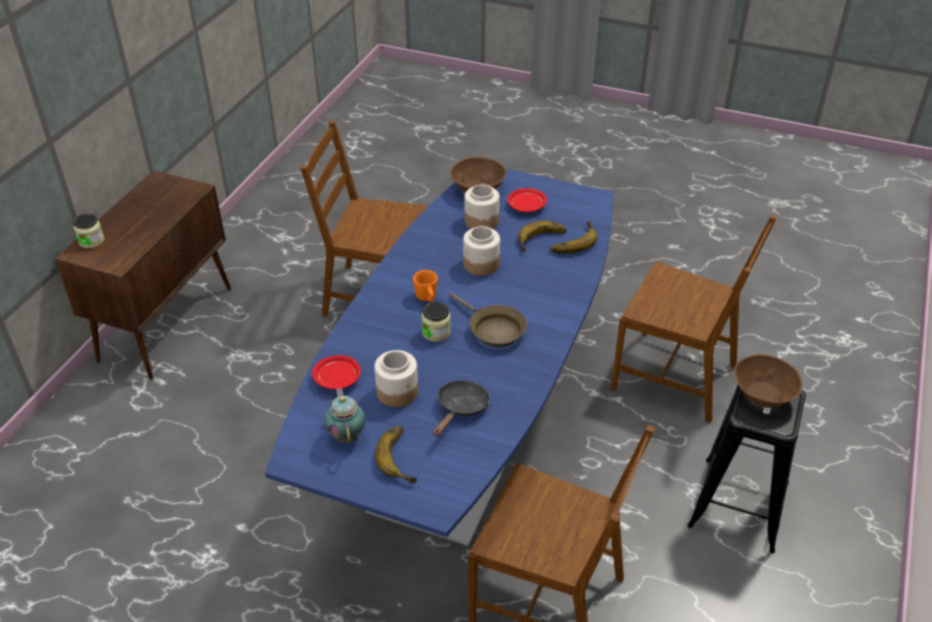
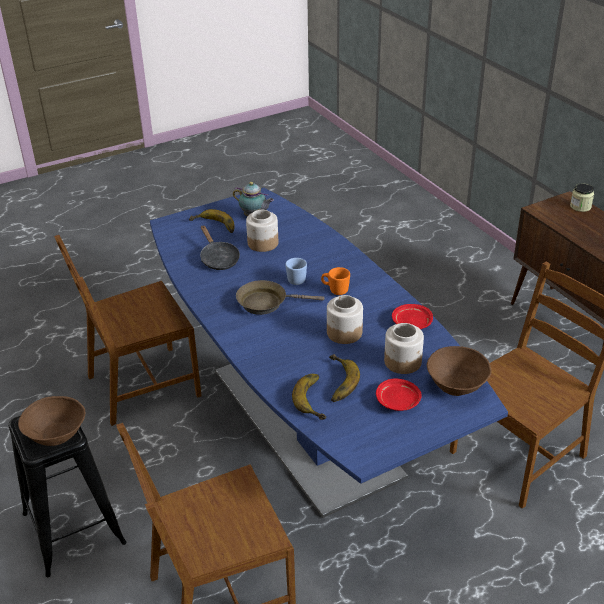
camera: 130 degrees right, 5 degrees down
red plate [312,355,361,389] -> red plate moved to [392,304,433,329]
jar [421,302,451,342] -> blue mug [285,258,307,285]

